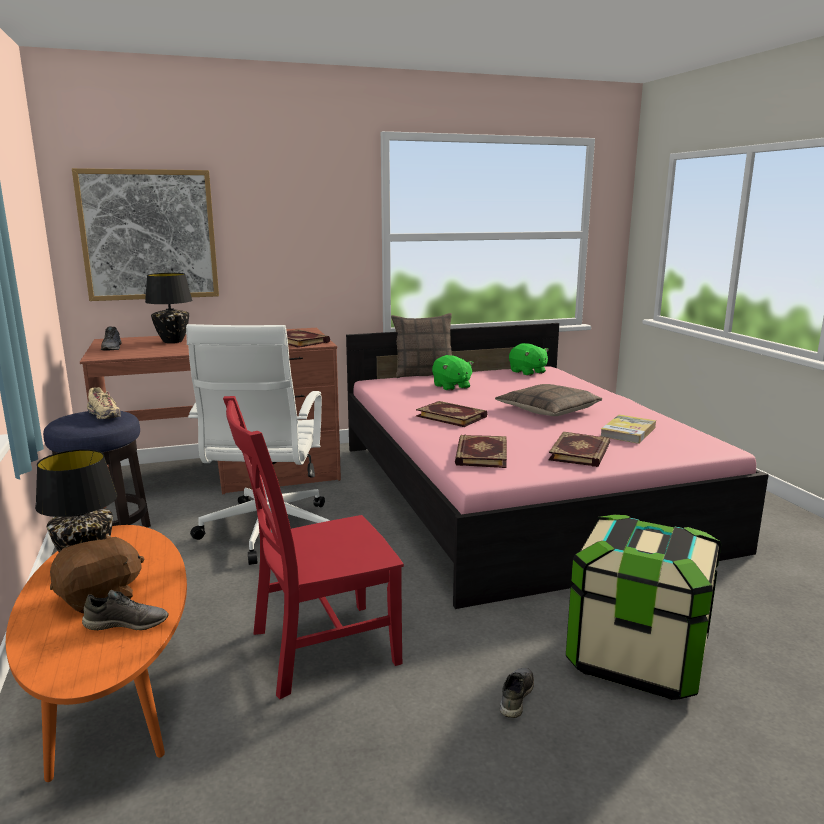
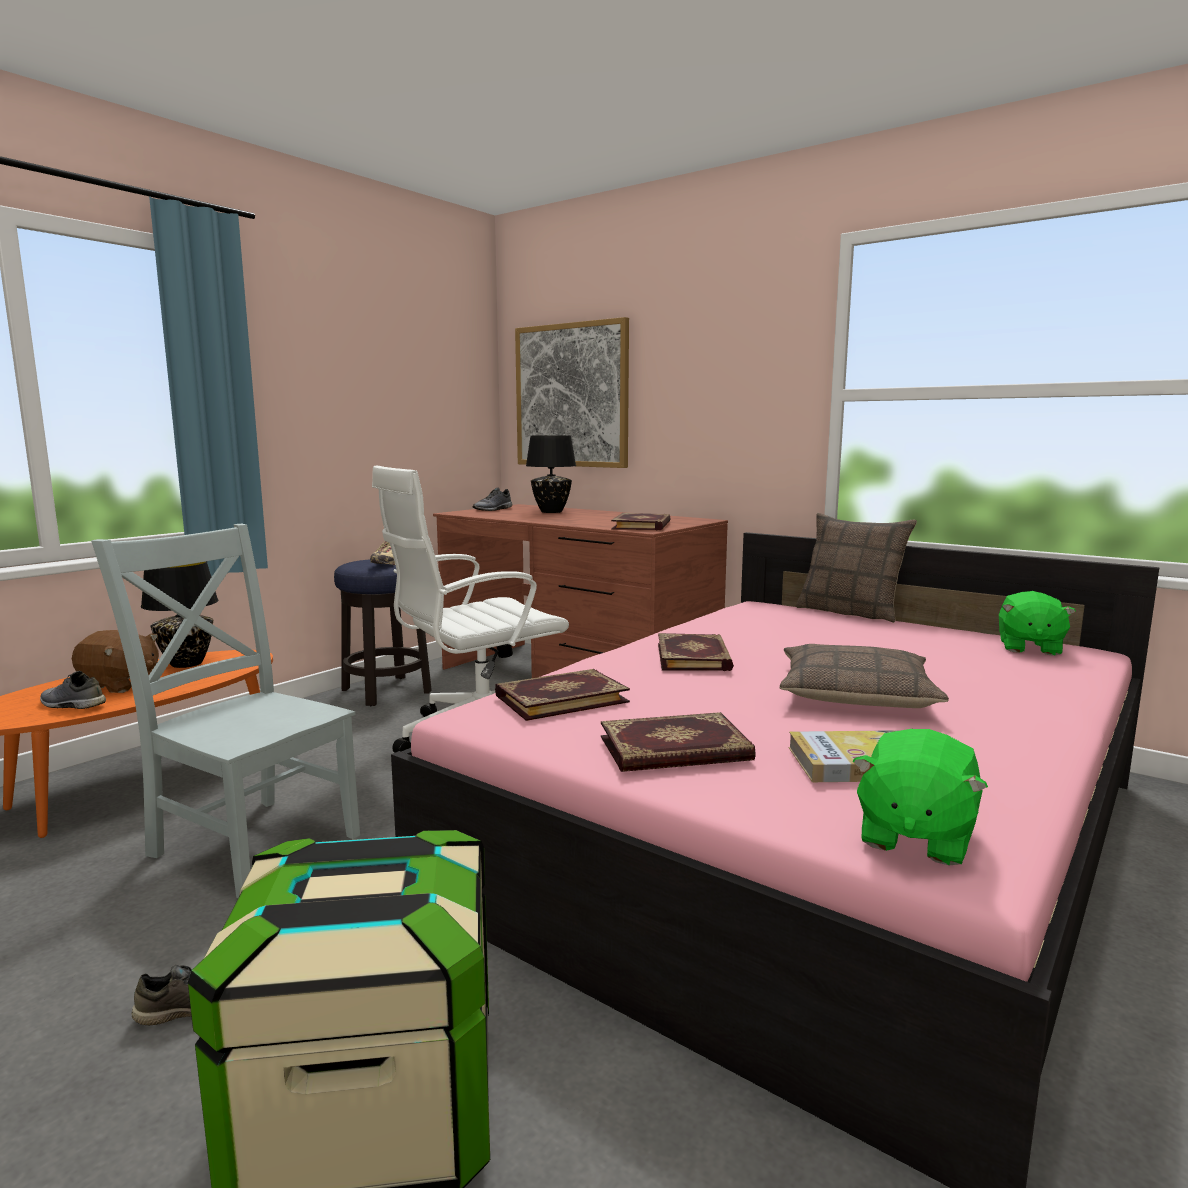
camera: 55 degrees right, 5 degrees down
grey shoe [82,590,169,630] -> grey shoe turned 150 degrees clockwise [40,671,106,709]
red chair [223,396,404,699] -> grey chair [91,524,360,898]
green plush toy [432,355,474,391] -> green plush toy moved to [852,729,988,866]

